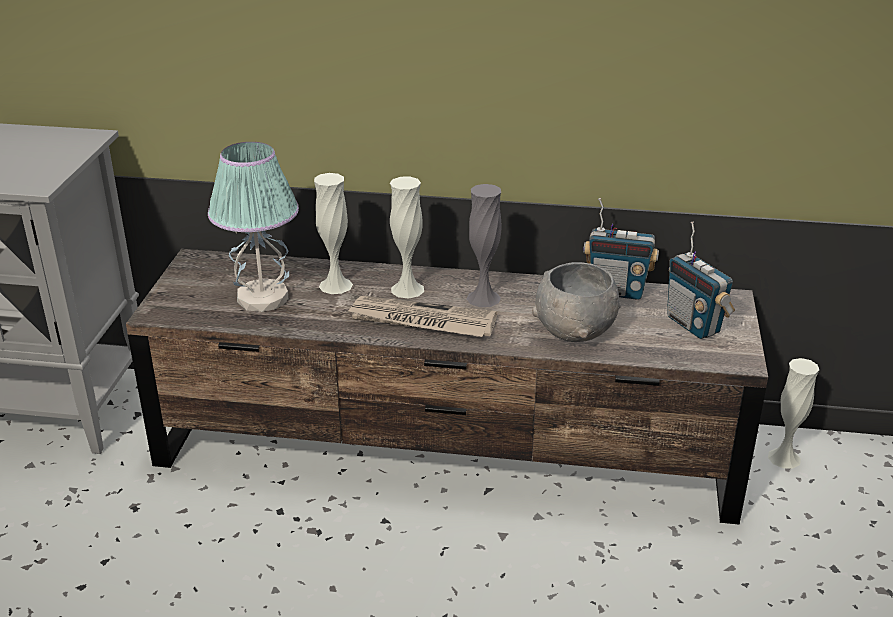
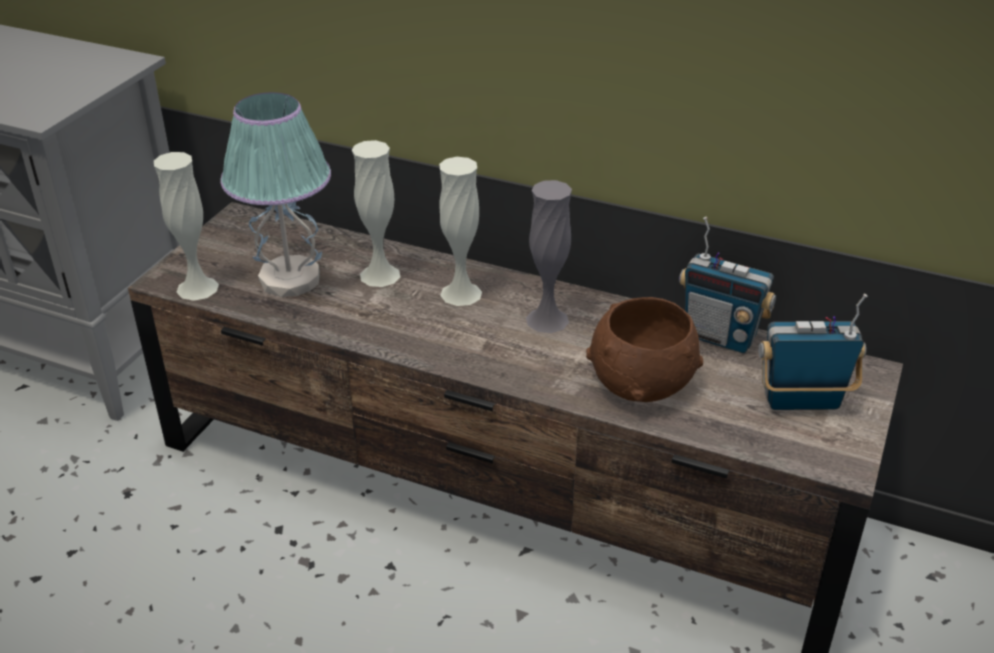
camera: 15 degrees right, 5 degrees up
newspaper [348,296,497,337] -> none
grey bowl [532,262,621,342] -> brown bowl [586,297,703,402]
radio [667,222,735,339] -> radio turned 105 degrees clockwise [758,294,868,410]
white vase [768,358,819,469] -> white vase moved to [154,152,219,301]

